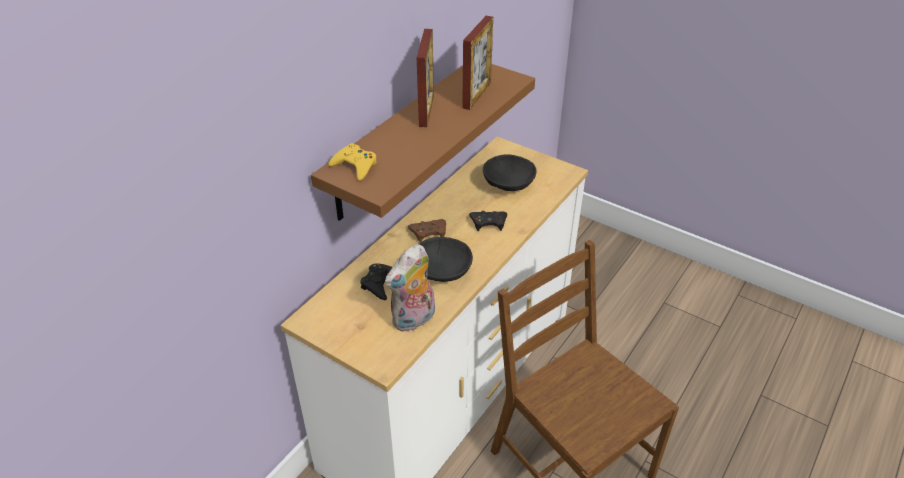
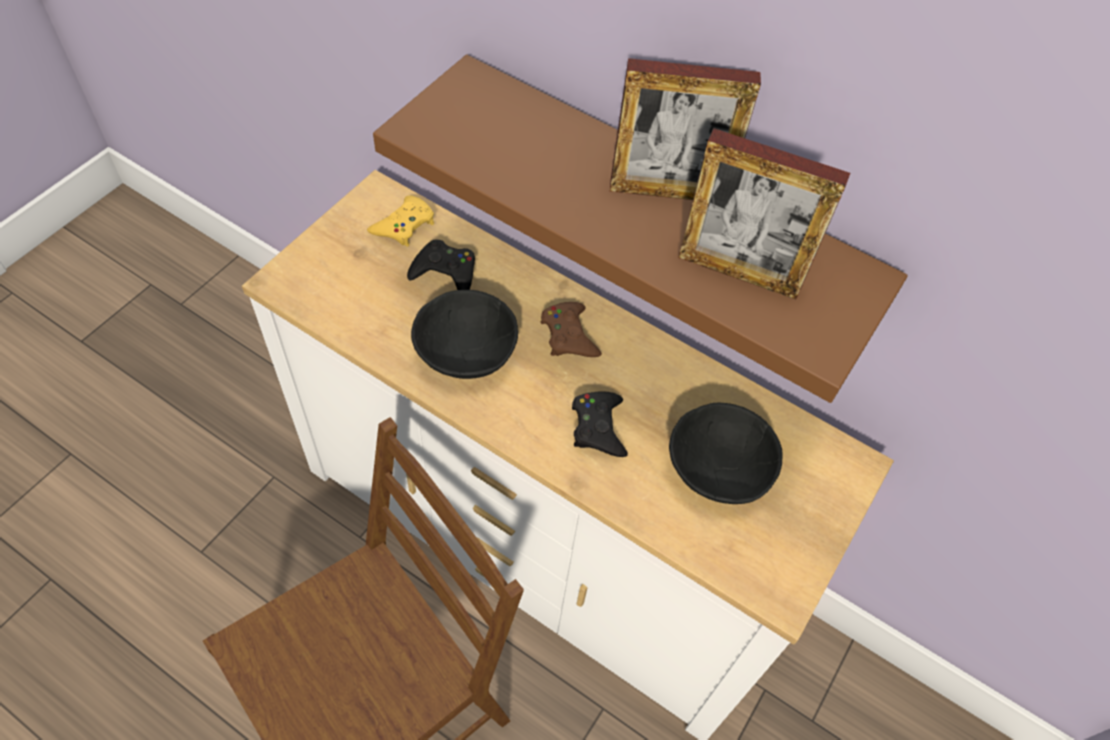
camera: 85 degrees right, 15 degrees up
yellow game controller [328,143,377,181] -> yellow game controller moved to [367,196,434,247]
plush toy [385,244,435,333] -> none

